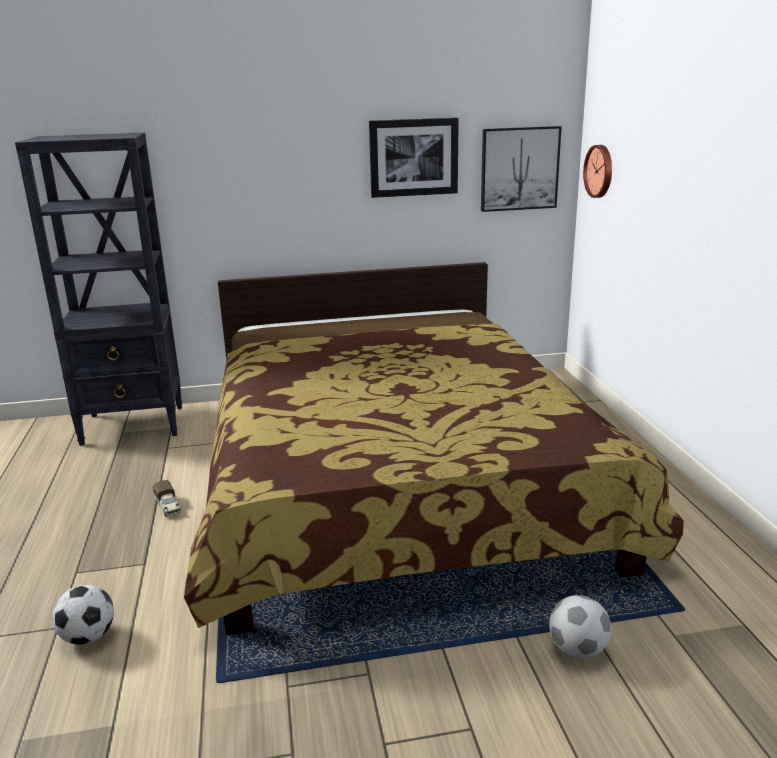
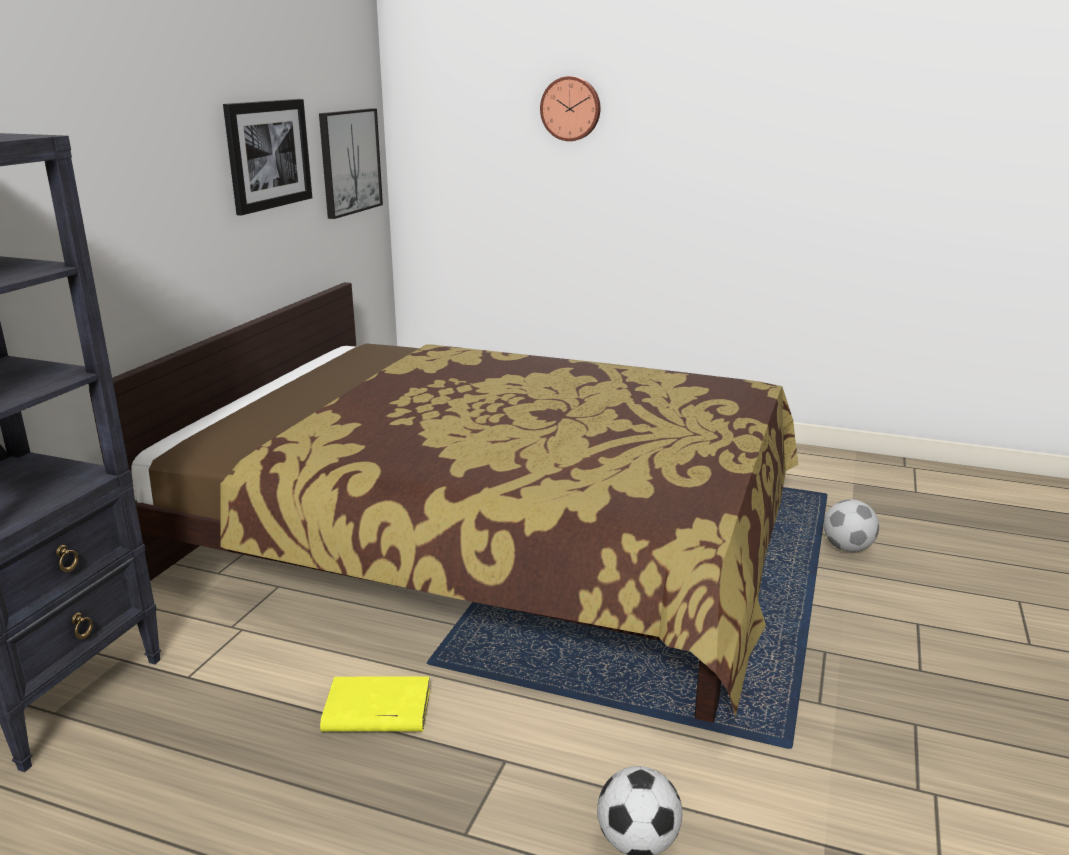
camera: 60 degrees left, 0 degrees up
toy truck [152,480,182,517] -> yellow book [320,677,430,732]
wall clock [583,145,612,198] -> wall clock moved to [540,76,600,141]

